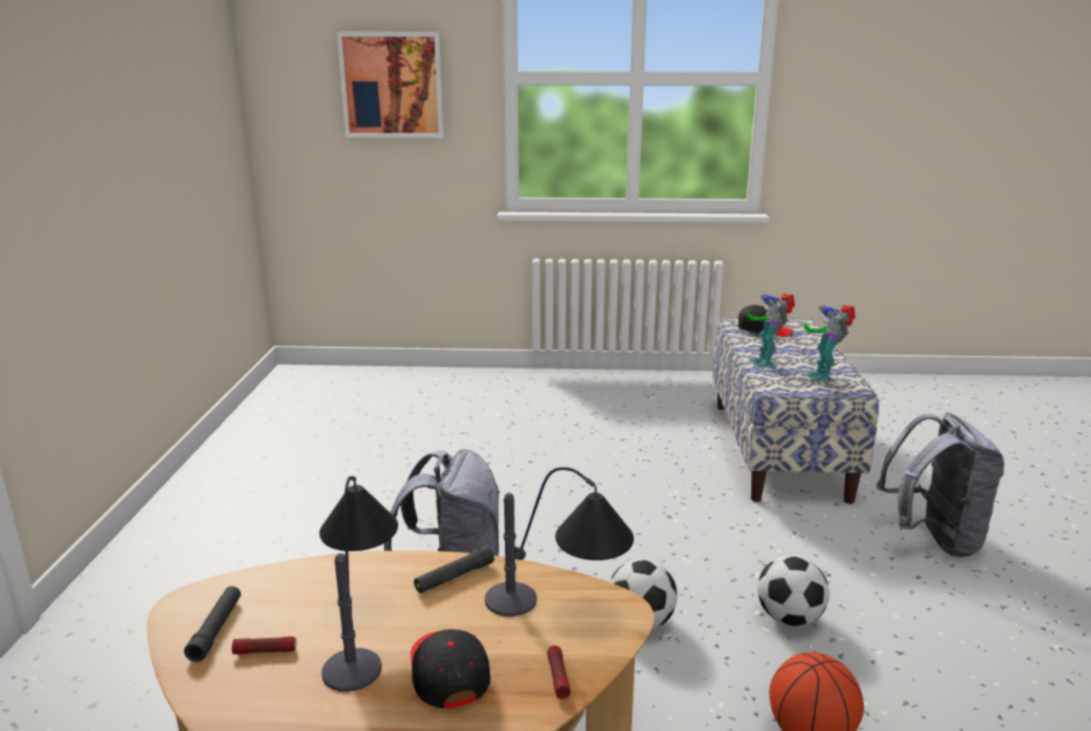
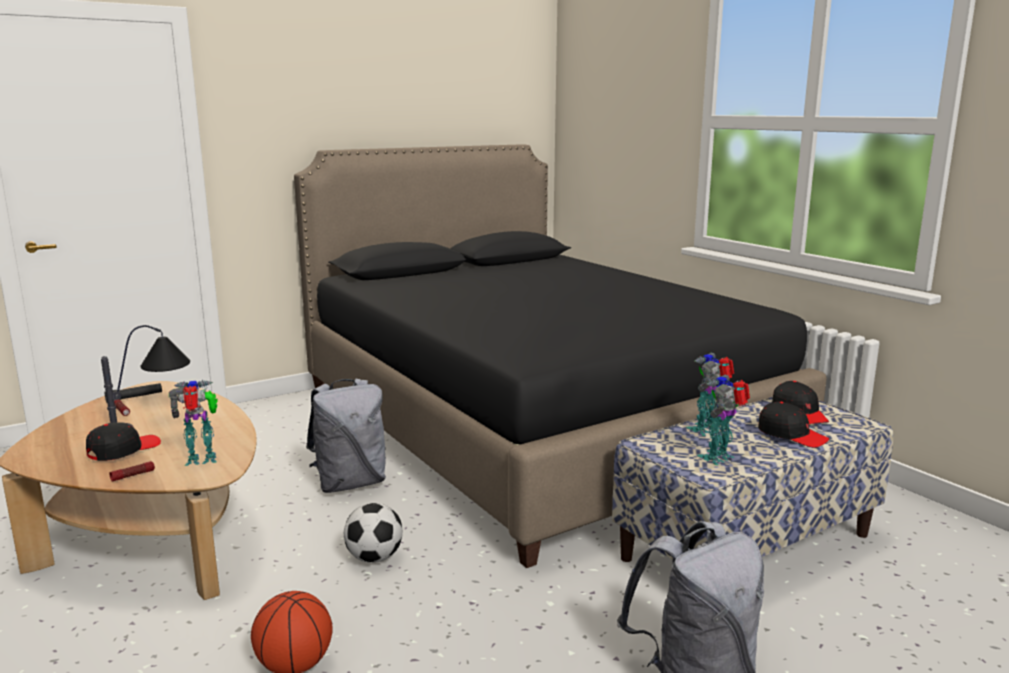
camera: 55 degrees right, 5 degrees down
picture [337,32,444,138] -> none
black flashlight [414,545,494,593] -> none
table lamp [485,467,634,616] -> toy robot [169,380,218,466]
football [758,556,829,626] -> none
none -> black bed [294,144,827,568]
none -> black cap [758,402,829,448]

